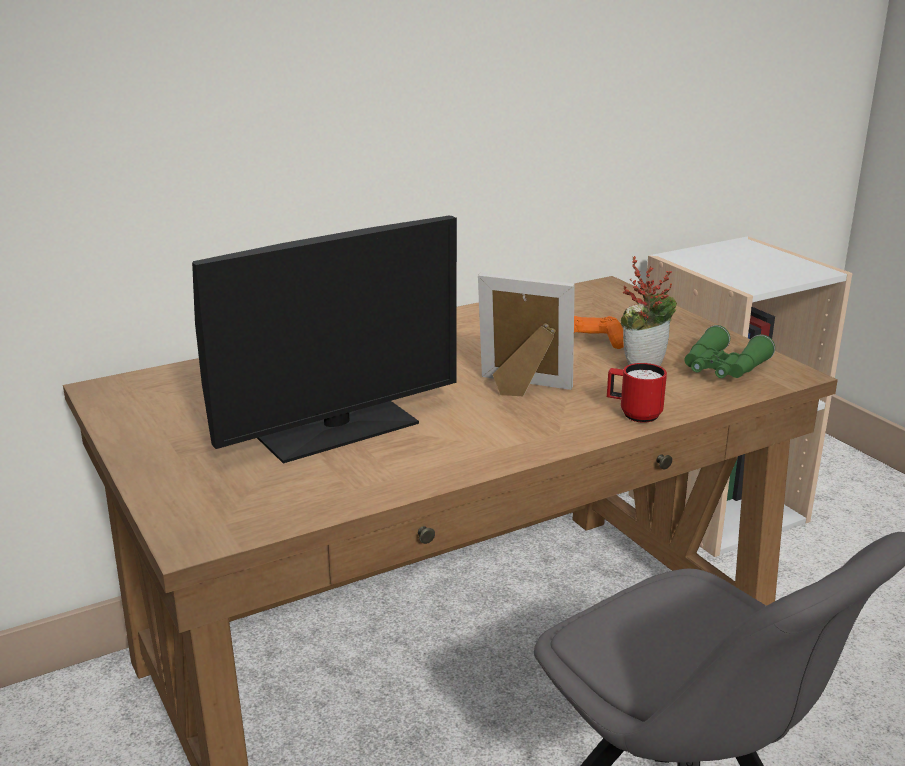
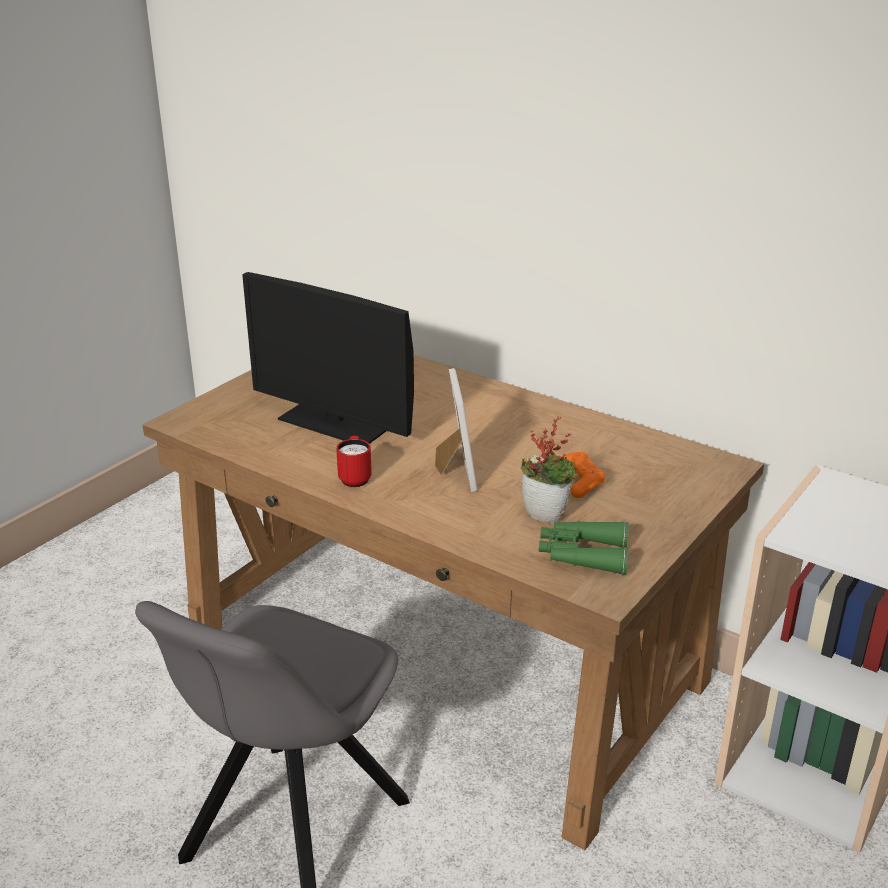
camera: 65 degrees right, 5 degrees up
red mug [607,363,667,423] -> red mug moved to [336,436,372,487]

